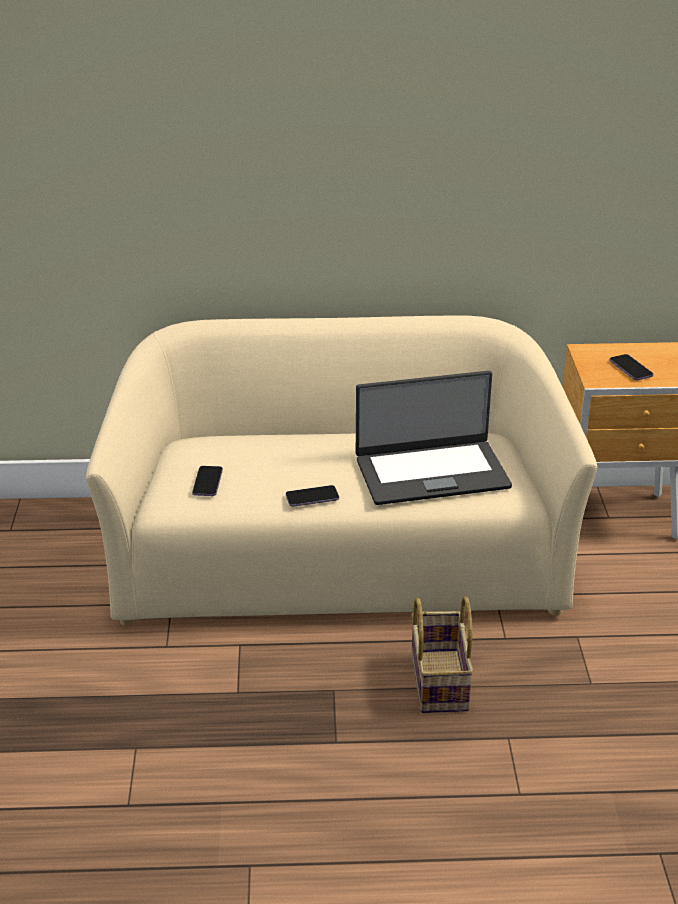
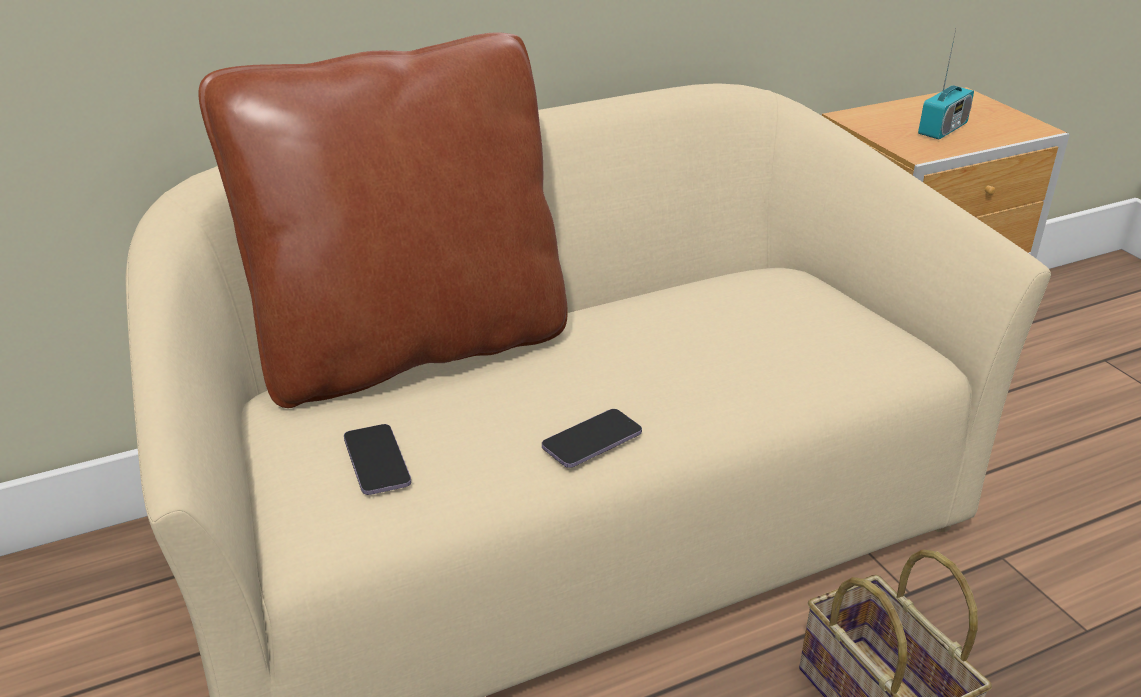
camera: 25 degrees left, 0 degrees up
laptop [356,371,512,505] -> none
phone [610,354,653,380] -> radio [918,29,974,140]
none -> brown pillow [199,32,568,408]

